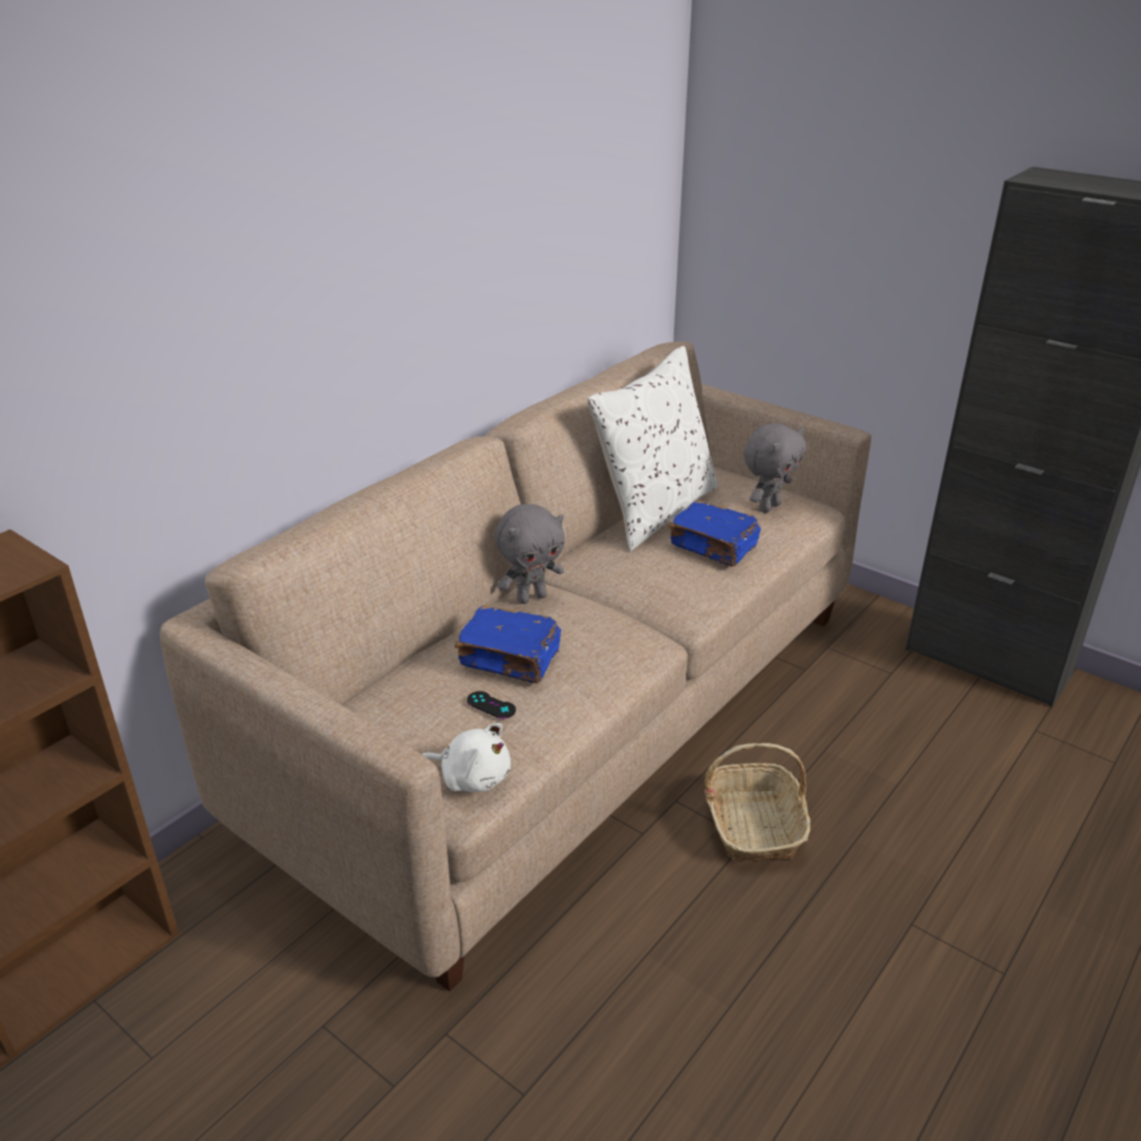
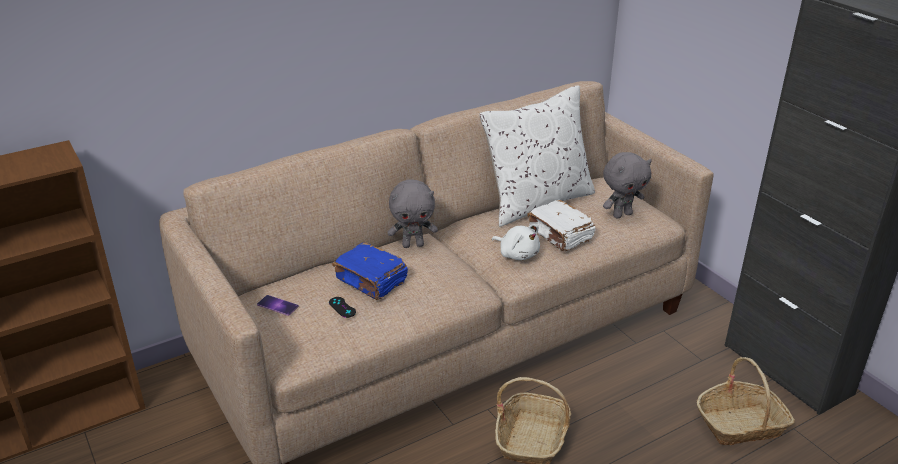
camera: 20 degrees right, 0 degrees up
white plush toy [422,723,511,792] -> white plush toy moved to [492,224,540,260]
blue book [668,501,761,567] -> white book [527,200,595,251]
none -> phone [257,295,299,316]
none -> basket [697,357,795,445]

